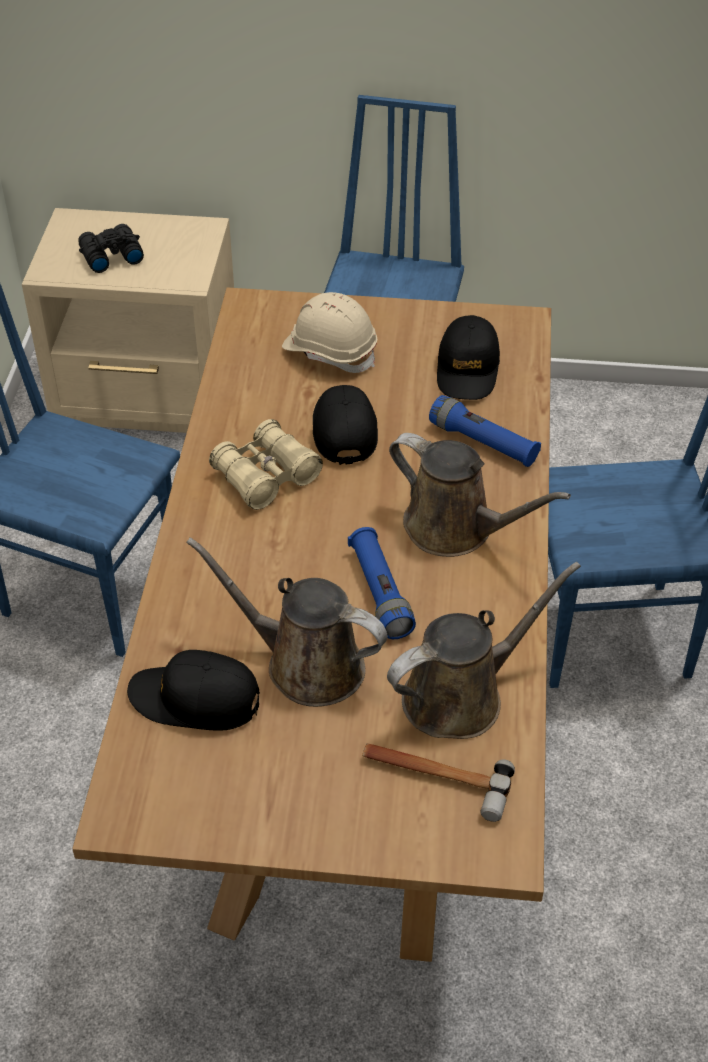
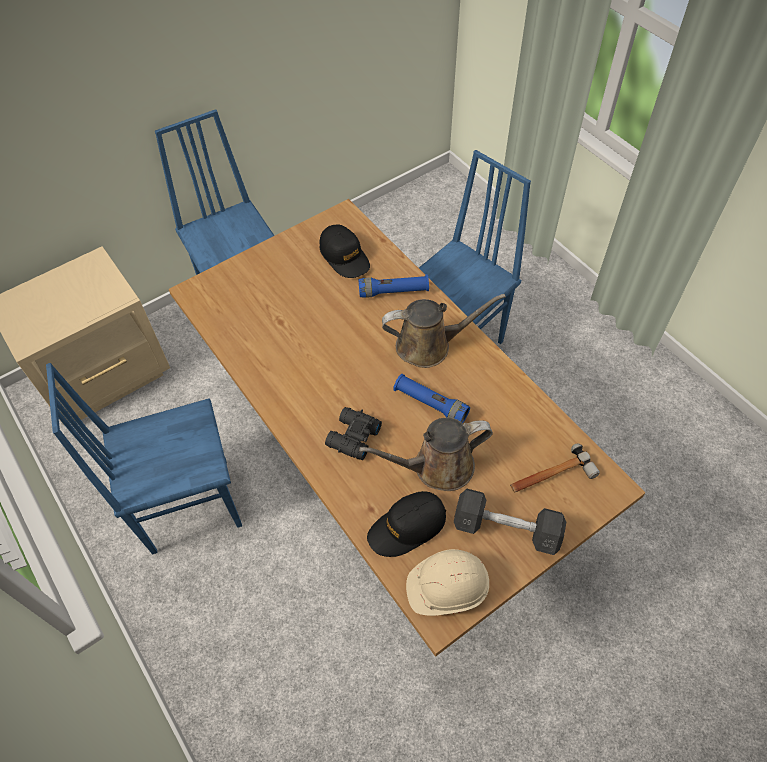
camera: 40 degrees left, 10 degrees up
black binoculars [78,224,144,273] -> black binoculars moved to [325,407,382,460]
beige binoculars [209,419,323,510] -> none
beige hard hat [282,292,377,373] -> beige hard hat moved to [406,549,489,616]
black cap [313,385,378,465] -> none
brown watering can [387,562,581,739] -> none
none -> grey dumbbell [454,489,566,555]

